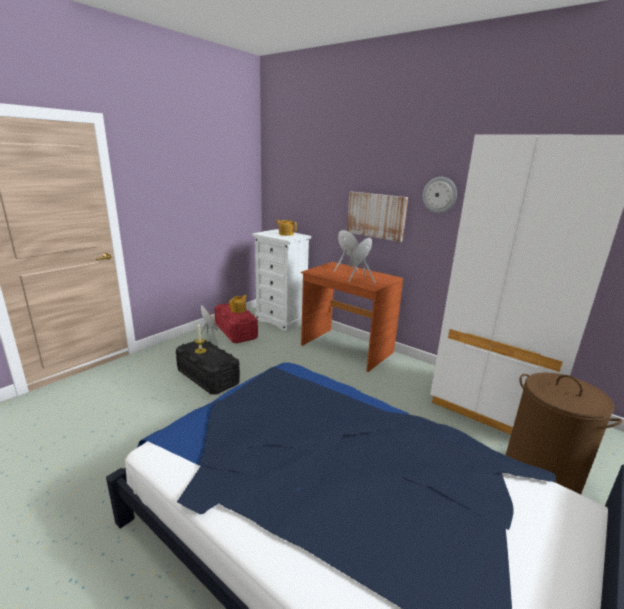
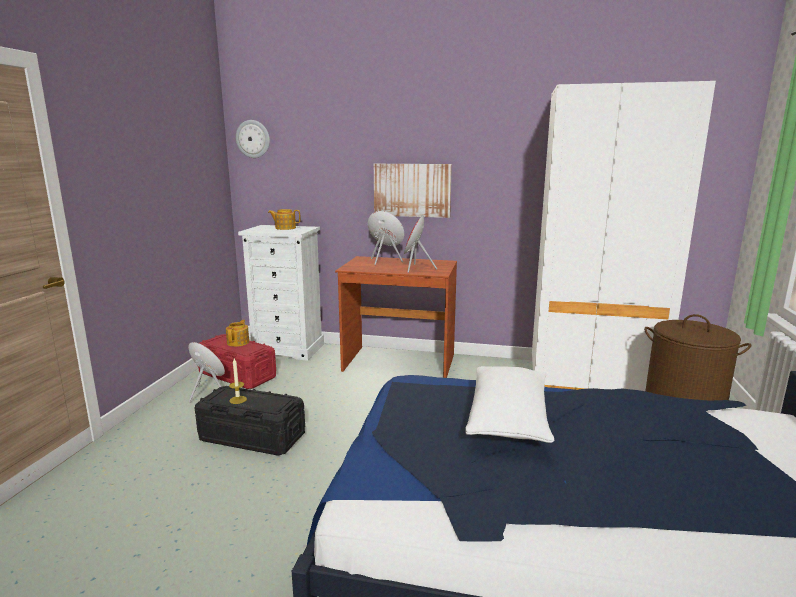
camera: 25 degrees left, 5 degrees down
wall clock [423,177,457,213] -> wall clock moved to [236,120,270,158]
none -> white pillow [466,366,554,443]

